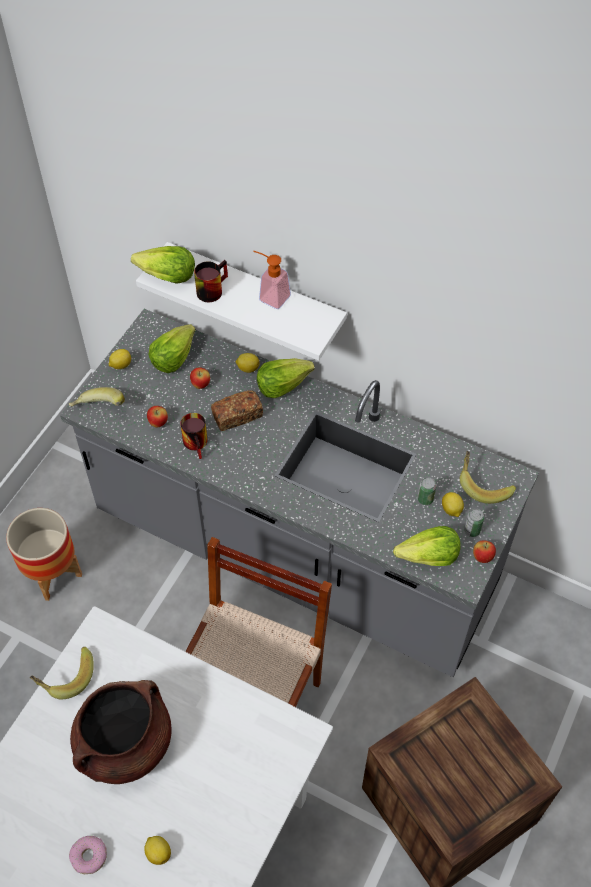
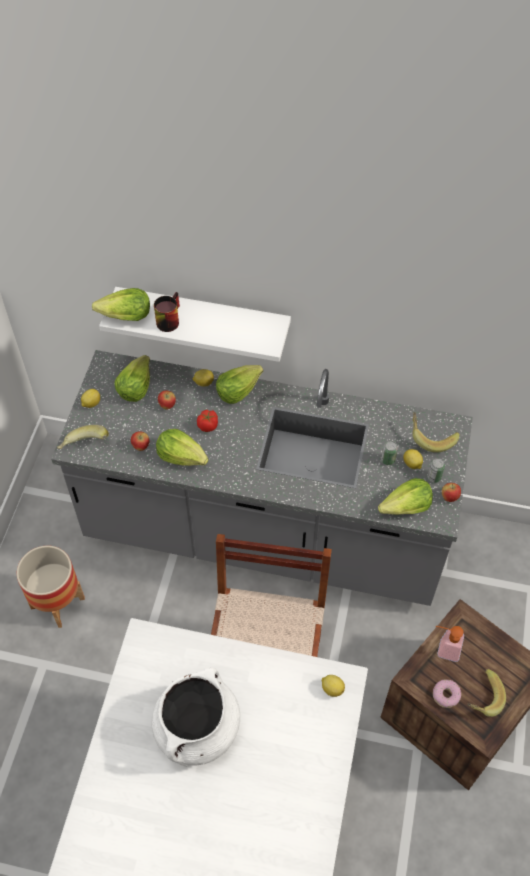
camera: 15 degrees left, 0 degrees up
banana [30,647,94,700] -> banana moved to [467,669,506,717]
donut [69,836,107,874] -> donut moved to [433,680,461,708]
brown cooking pot [70,680,172,784] -> white cooking pot [151,667,240,767]
lemon [144,836,171,865] -> lemon moved to [322,675,345,697]
mug [180,413,208,459] -> lettuce [156,429,208,466]
bread [211,390,263,431] -> tomato [197,410,218,432]
soap dispenser [253,251,291,309] -> soap dispenser moved to [436,626,464,662]

